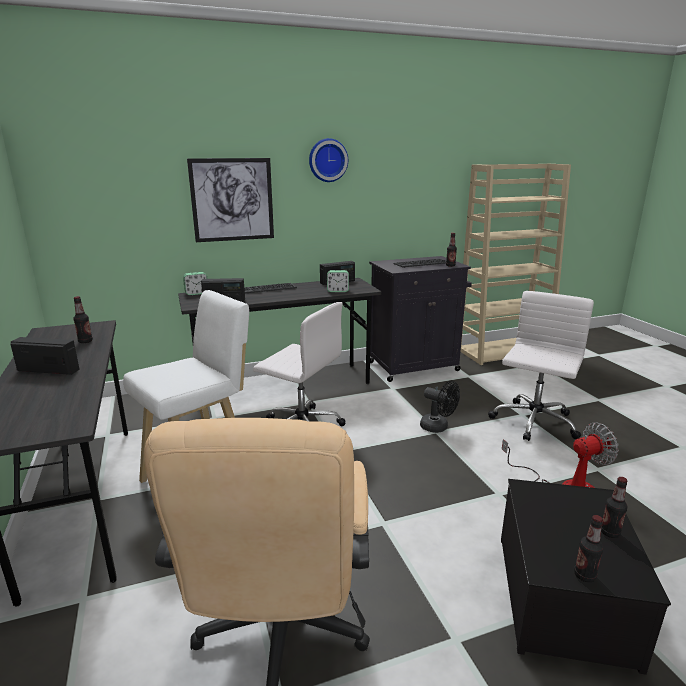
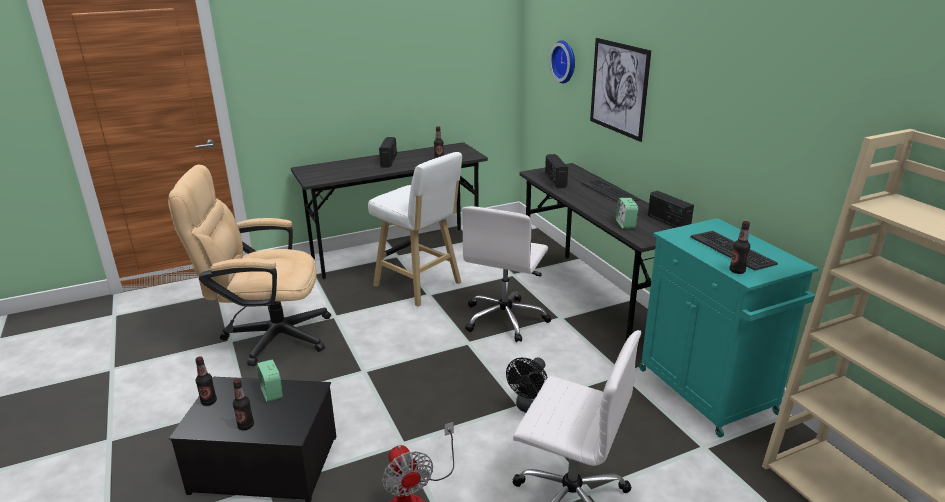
camera: 85 degrees right, 5 degrees up
alarm clock [183,272,208,295] -> alarm clock moved to [257,360,283,402]
wall clock [309,138,348,182] -> wall clock moved to [549,40,575,83]
black cabinet [369,256,472,382] -> turquoise cabinet [639,218,818,437]

